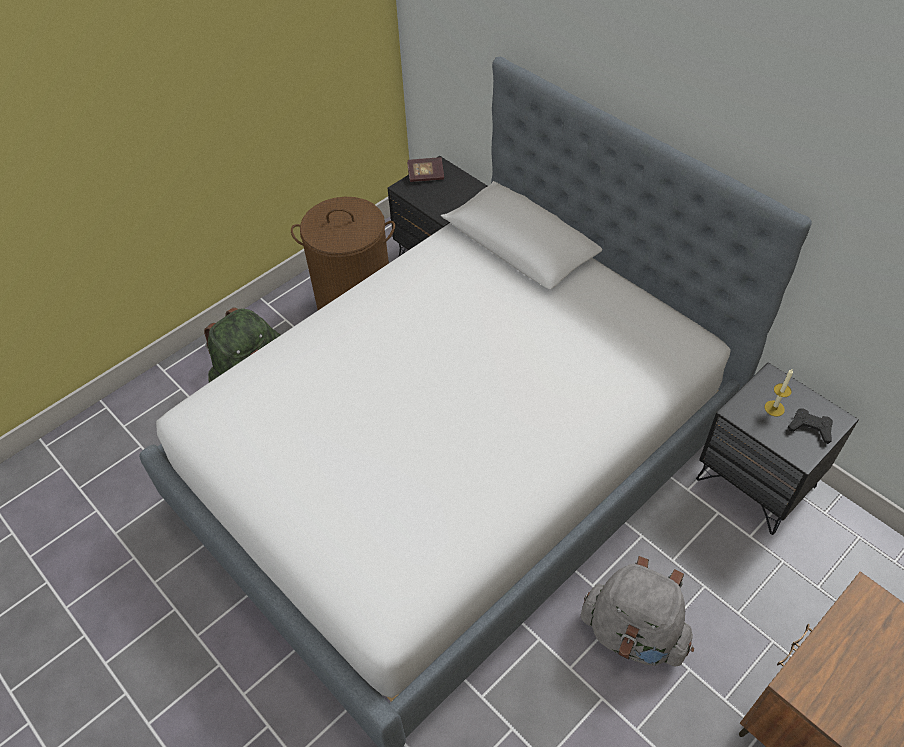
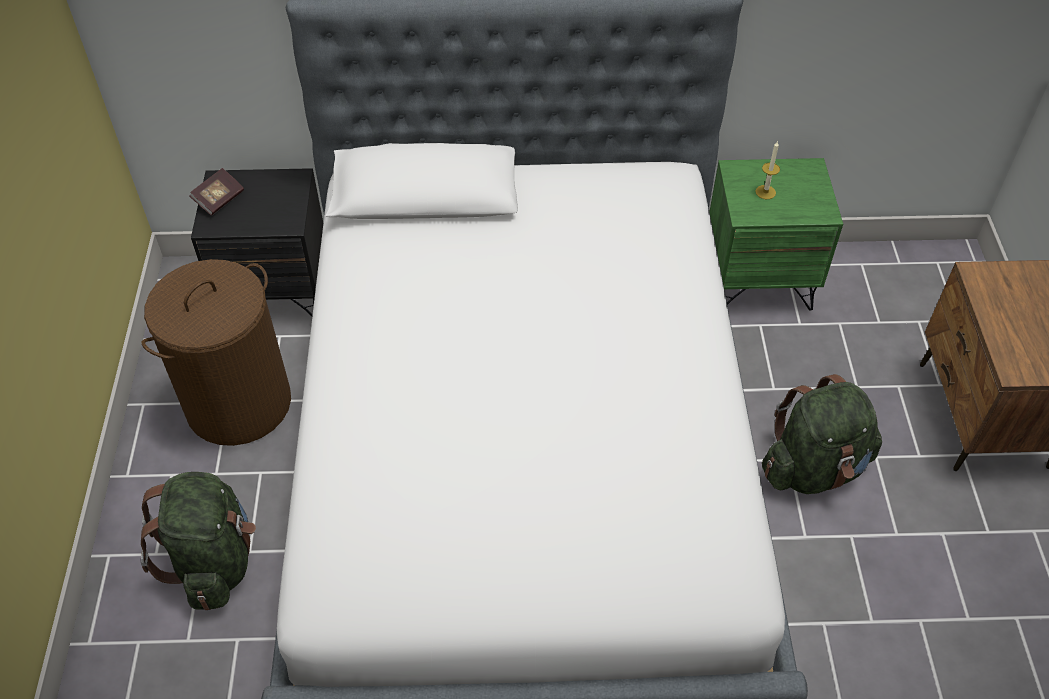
camera: 50 degrees left, 0 degrees up
grey backpack [581,556,694,666] -> green backpack [762,374,882,494]
black nightstand [696,362,859,535] -> green nightstand [709,158,843,311]
black game controller [788,409,833,444] -> none

